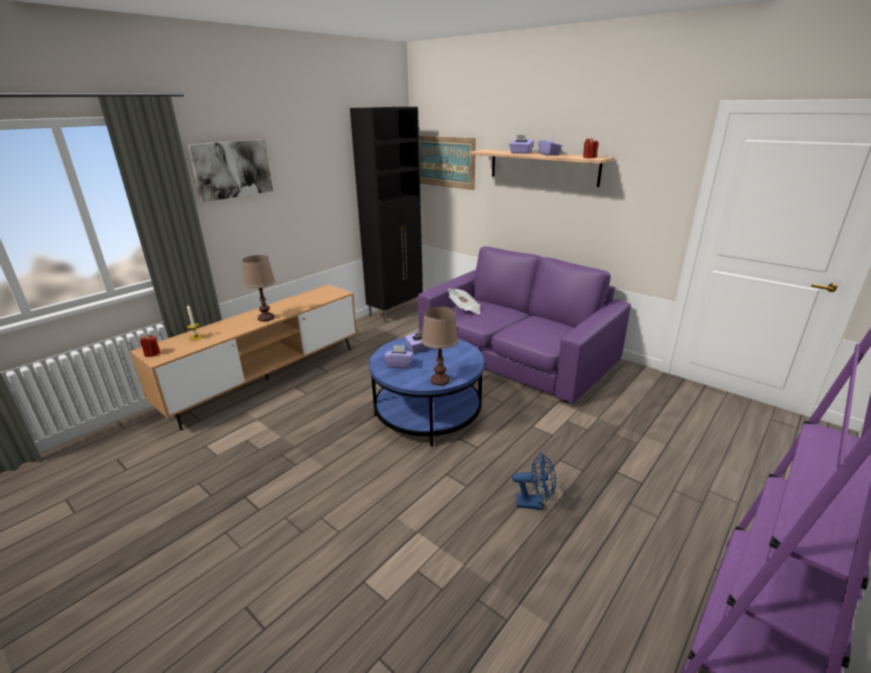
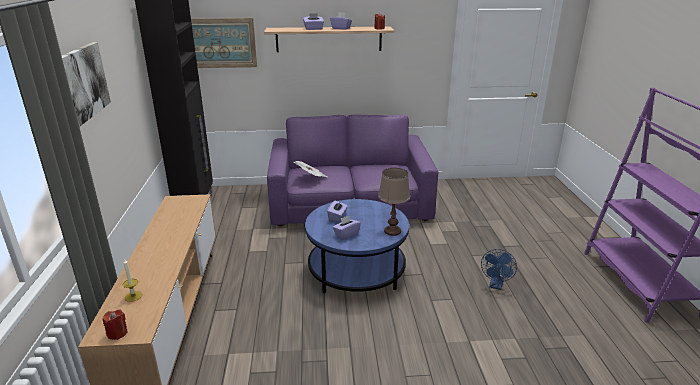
camera: 45 degrees left, 0 degrees up
brown table lamp [242,255,276,322] -> none
blue fan [512,452,556,510] -> blue fan turned 150 degrees clockwise [481,249,517,290]

